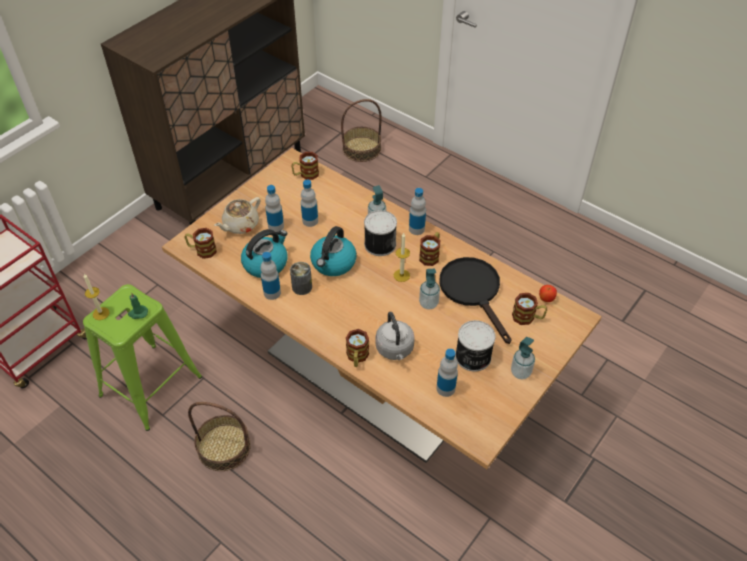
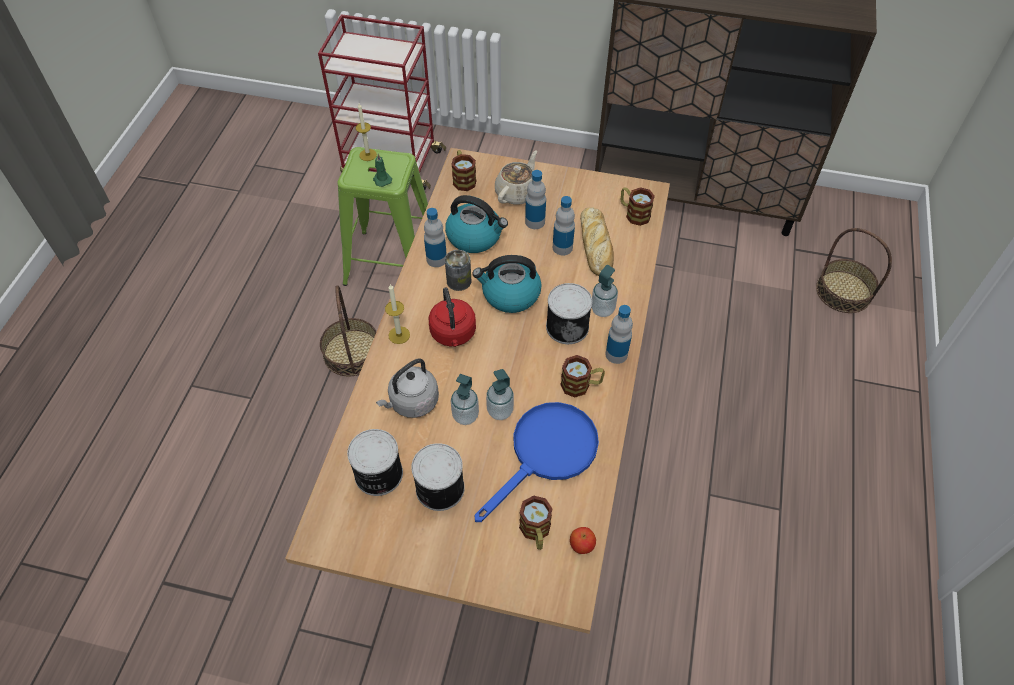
camera: 65 degrees right, 5 degrees up
beige teapot [214,197,261,234] -> beige teapot turned 105 degrees clockwise [495,150,537,205]
mug [346,329,369,367] -> none
candle [394,233,410,282] -> candle moved to [385,284,410,344]
bottle [437,349,458,397] -> can [347,429,403,496]
black frying pan [439,257,512,344] -> blue frying pan [475,402,599,522]
soap dispenser [511,337,535,379] -> soap dispenser moved to [451,374,479,425]
none -> red kettle [429,287,476,347]
none -> bread [580,207,614,276]

